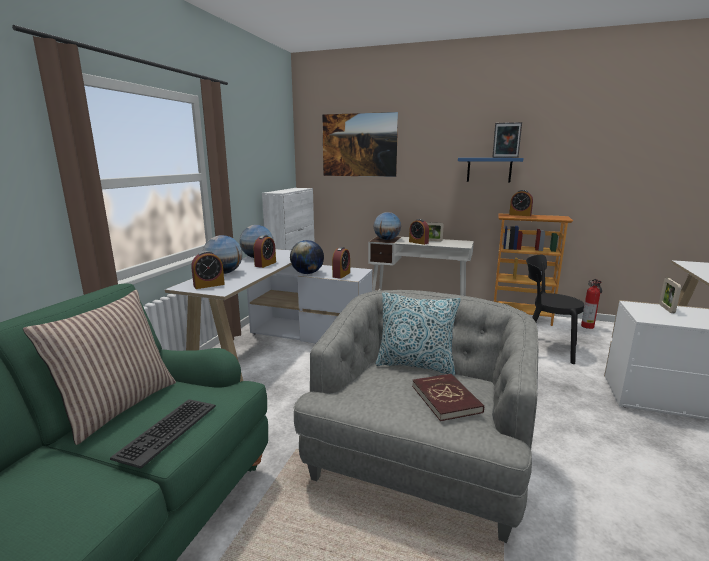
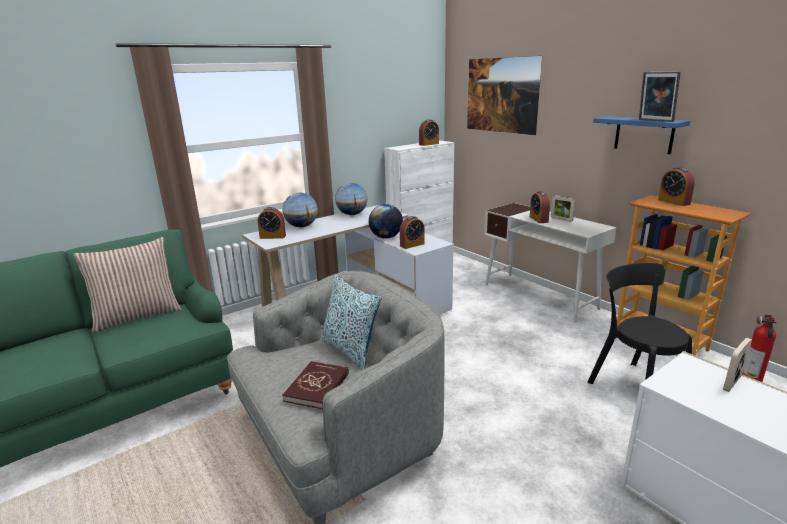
camera: 35 degrees right, 5 degrees up
keyboard [110,399,216,469] -> none
alarm clock [254,235,276,268] -> alarm clock moved to [419,119,439,146]
globe [374,212,401,240] -> none

